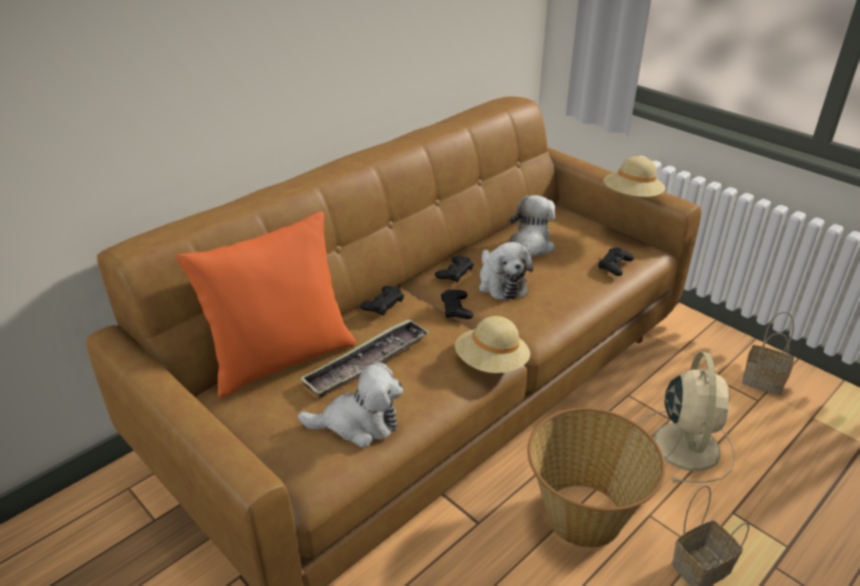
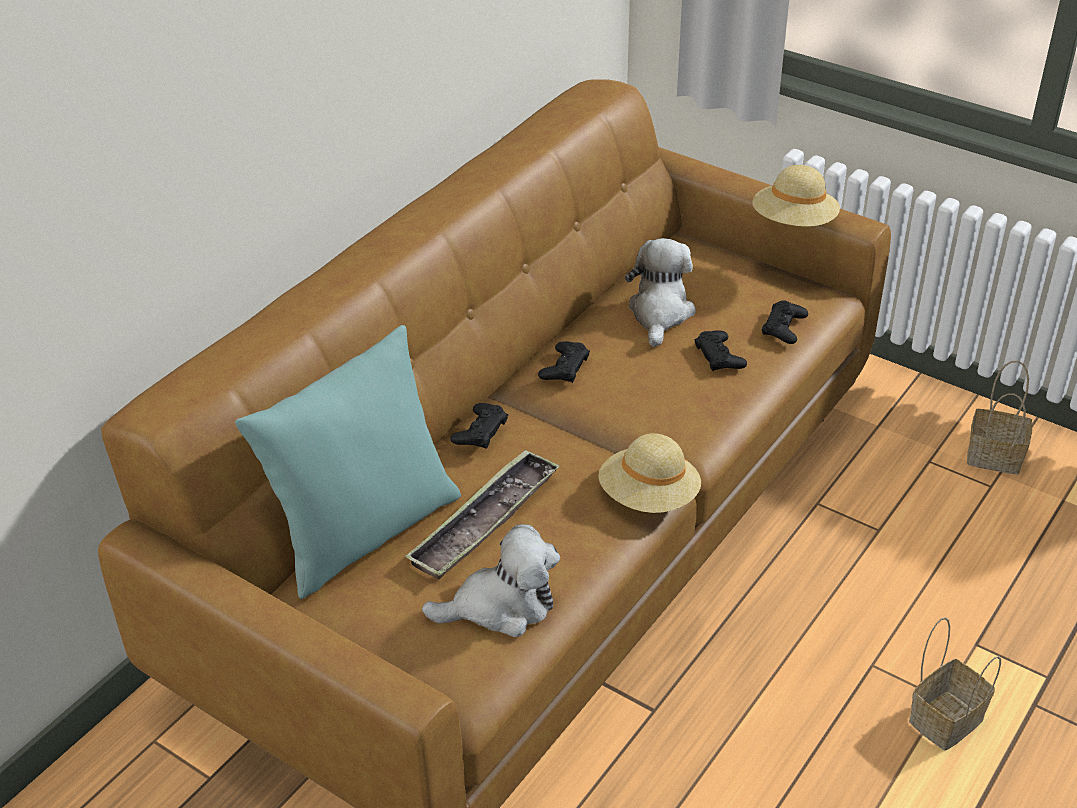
camera: 10 degrees left, 5 degrees up
orange pillow [176,211,356,398] -> turquoise pillow [235,325,461,599]
black game controller [441,289,473,319] -> black game controller moved to [695,330,747,371]
plush toy [479,242,533,301] -> none
basket [527,408,665,548] -> none
beige fan [639,352,735,483] -> none

